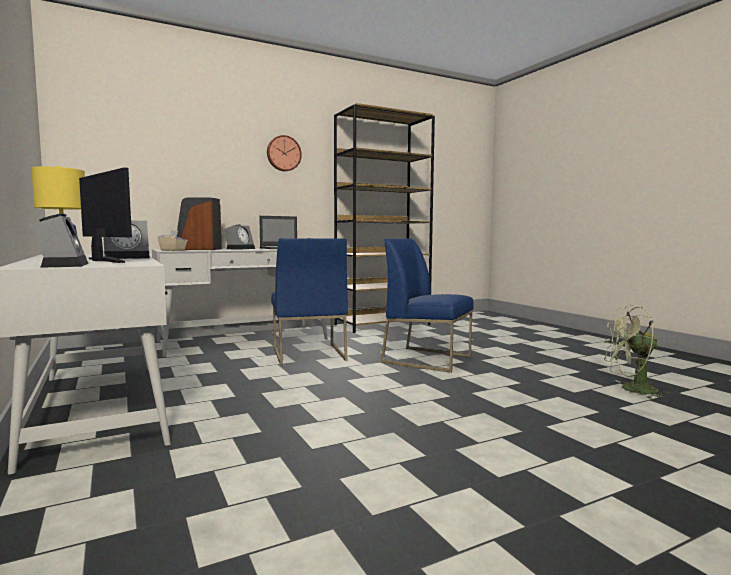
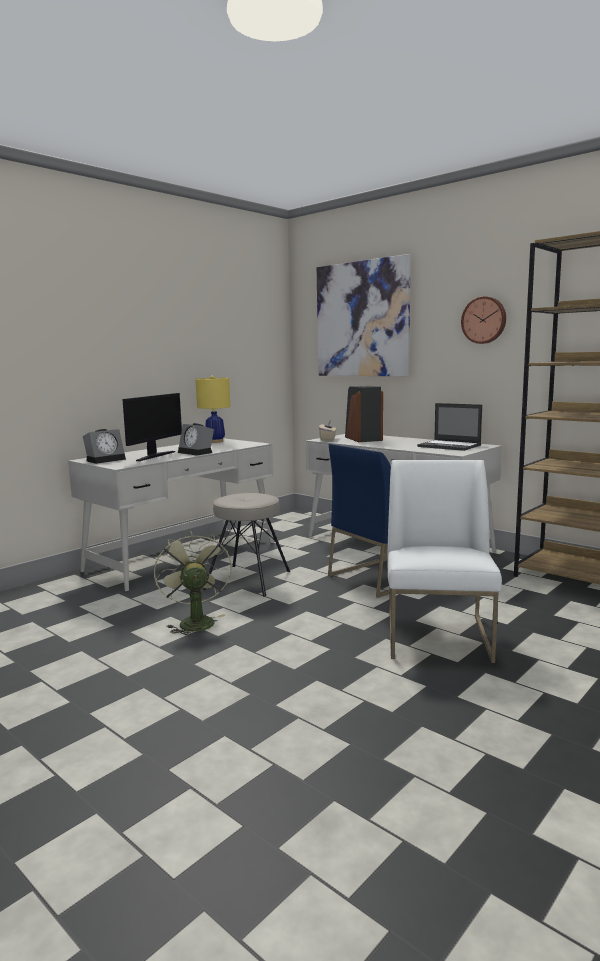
camera: 70 degrees right, 5 degrees up
alarm clock [224,224,255,250] -> none
blue chair [381,238,474,373] -> white chair [387,460,502,663]
green fan [603,305,671,399] -> green fan moved to [154,531,232,637]
none -> beige stool [203,493,290,597]
none -> picture [317,254,411,376]

